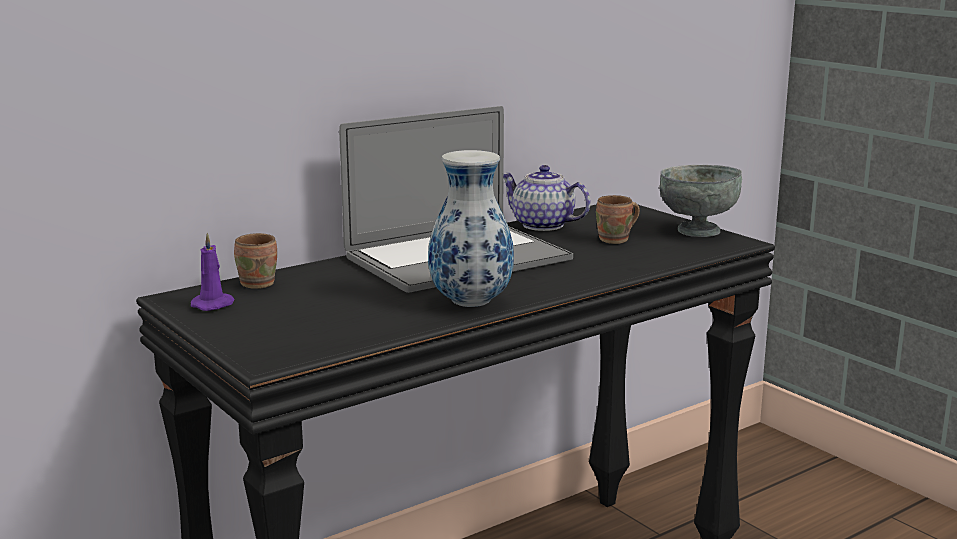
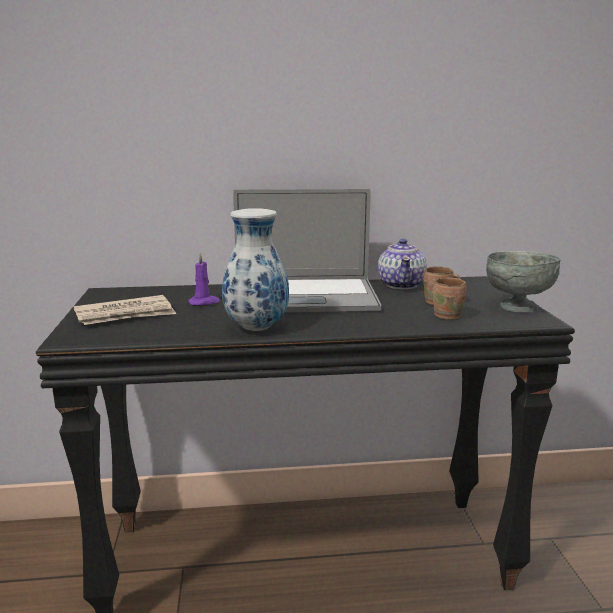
camera: 30 degrees right, 0 degrees up
purple candle [191,232,235,311] -> purple candle moved to [188,252,220,305]
brown mug [234,233,277,289] -> brown mug moved to [432,277,466,320]
teapot [503,165,591,231] -> teapot turned 150 degrees counterclockwise [378,239,427,289]
none -> newspaper [74,295,176,325]

